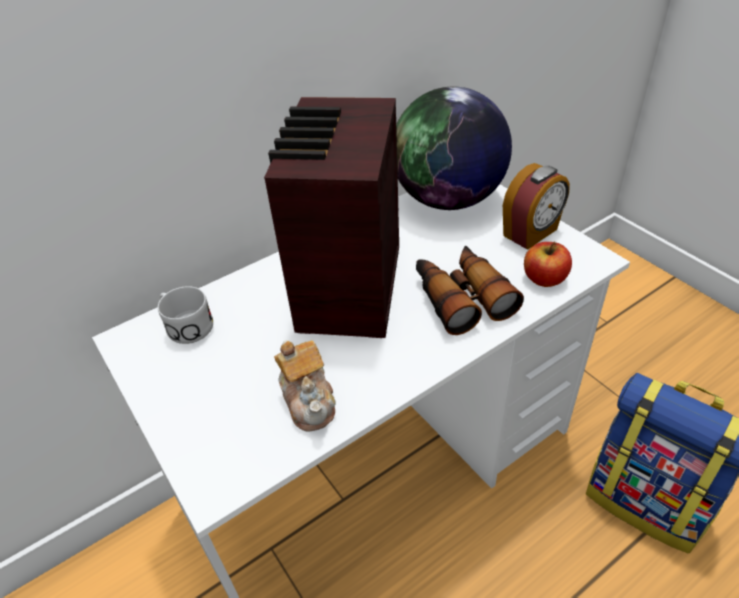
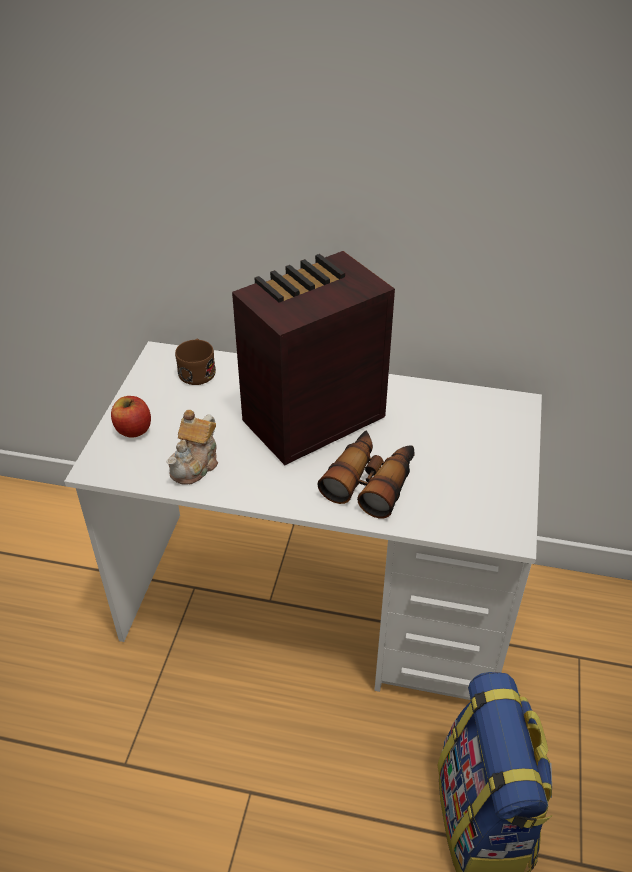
camera: 45 degrees right, 0 degrees up
white mug [158,286,213,344] -> brown mug [175,338,216,385]
globe [396,87,512,210] -> none
alarm clock [503,163,570,250] -> none
apple [524,242,572,287] -> apple moved to [111,396,151,438]

